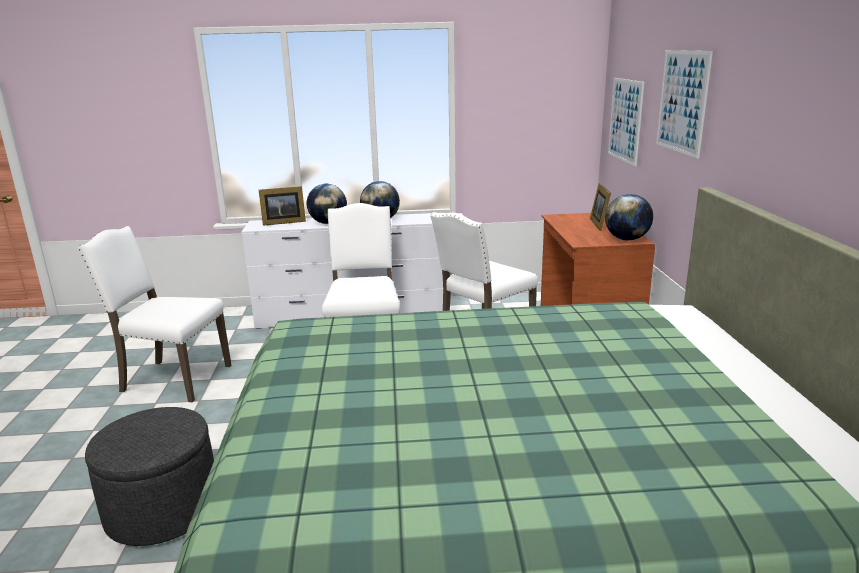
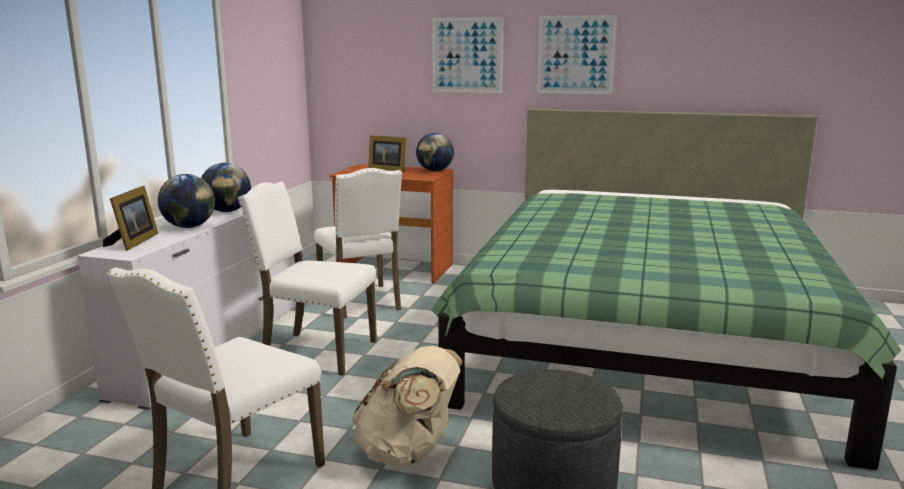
camera: 70 degrees left, 5 degrees down
picture [608,78,644,166] -> picture moved to [537,15,617,94]
none -> beige backpack [352,346,462,466]

